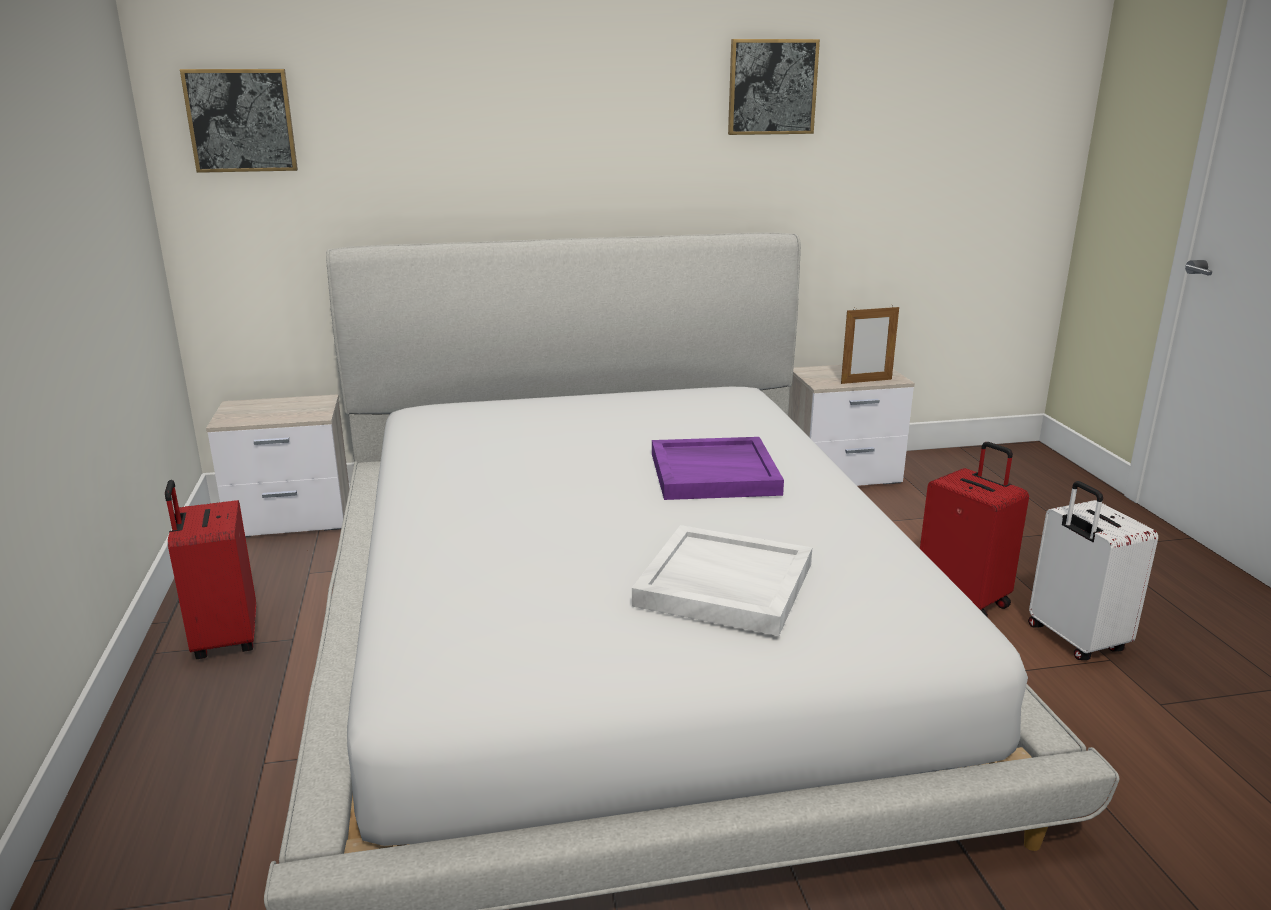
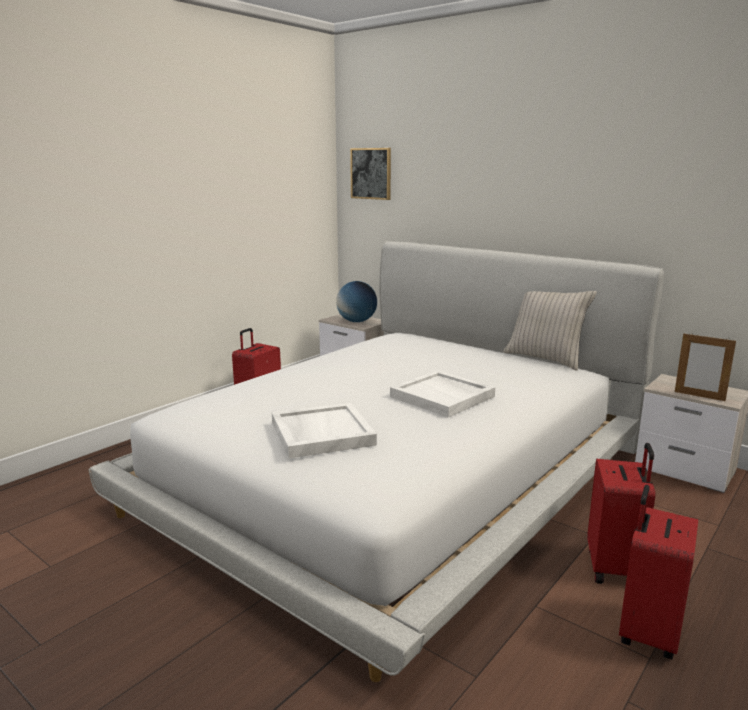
camera: 50 degrees right, 5 degrees down
purple tray [652,437,784,500] -> white tray [390,370,495,417]
picture [728,39,820,135] -> none
white suitcase [1028,481,1158,660] -> red suitcase [619,485,698,659]
none -> globe [336,281,377,322]
none -> beige pillow [504,291,597,371]

